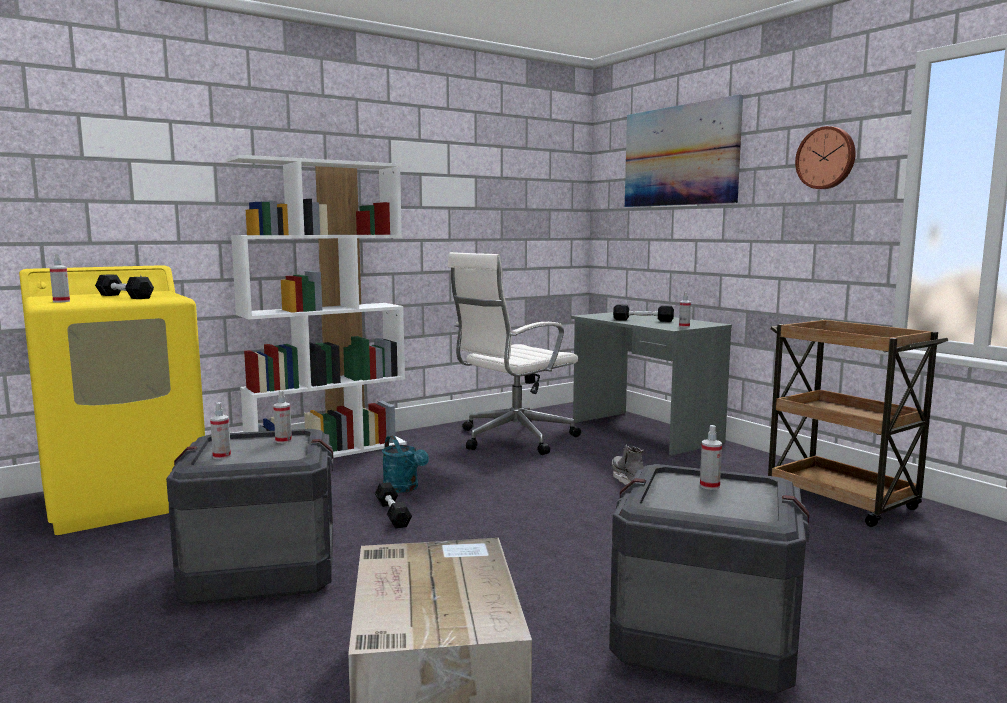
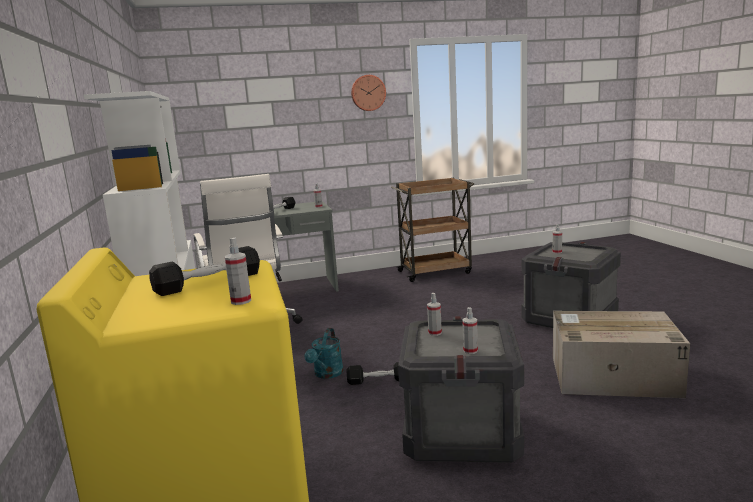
camera: 70 degrees left, 5 degrees up
turquoise watering can [382,436,429,493] -> turquoise watering can turned 120 degrees clockwise [304,328,344,379]
grey boot [611,445,644,485] -> none
picture [625,94,743,207] -> none

